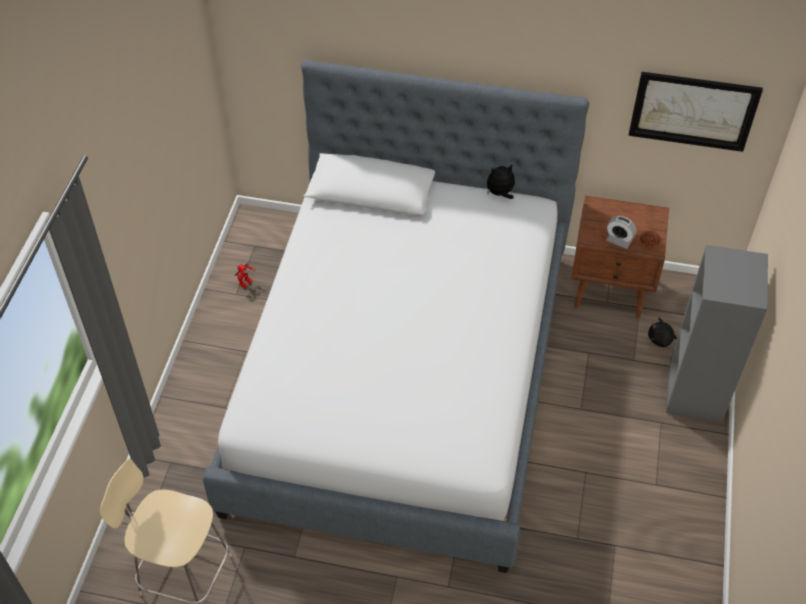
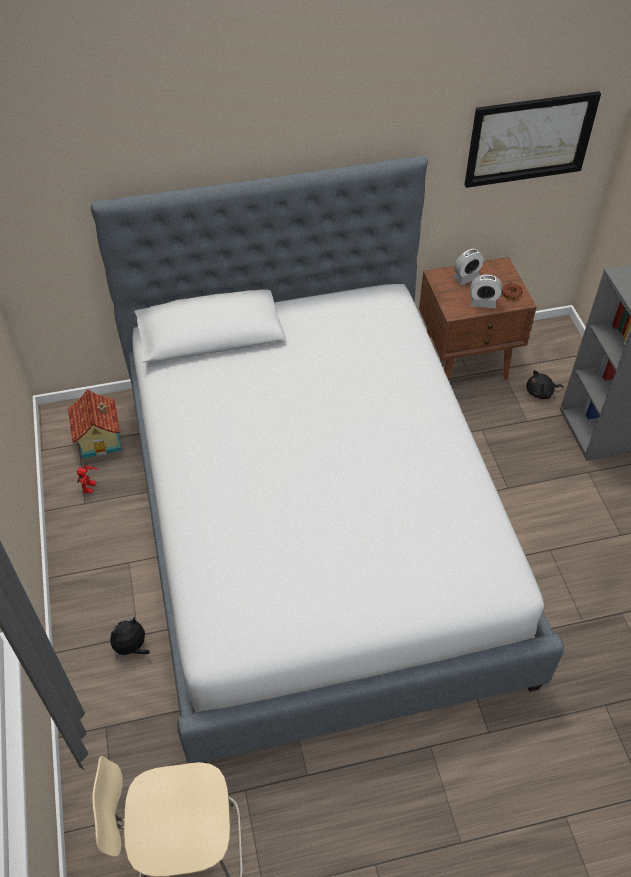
camera: 25 degrees left, 0 degrees up
plush toy [487,165,515,199] -> plush toy moved to [110,617,150,660]
none -> toy house [68,389,121,459]
none -> alarm clock [453,249,484,285]

